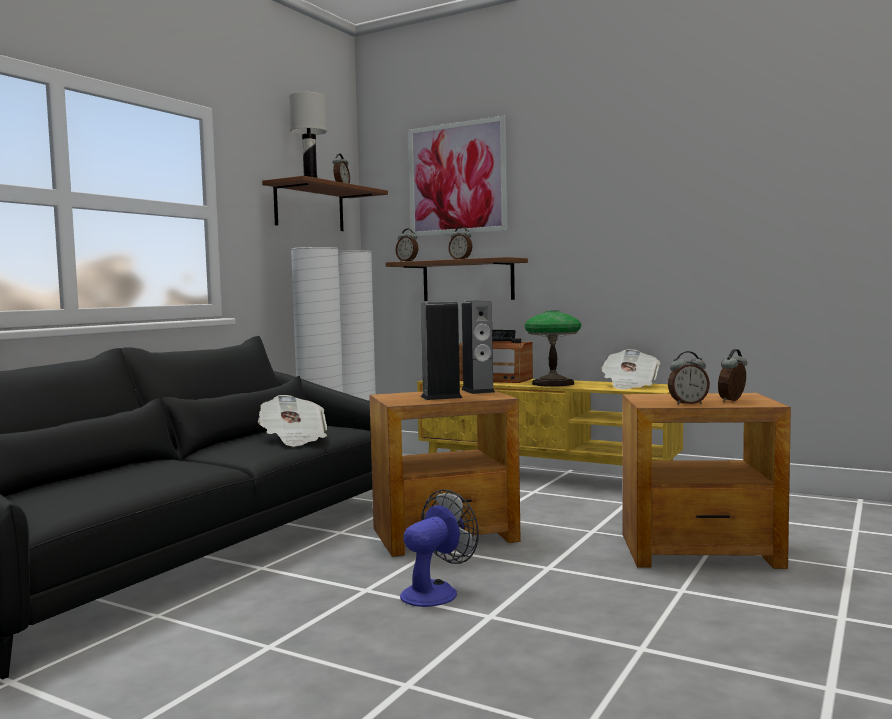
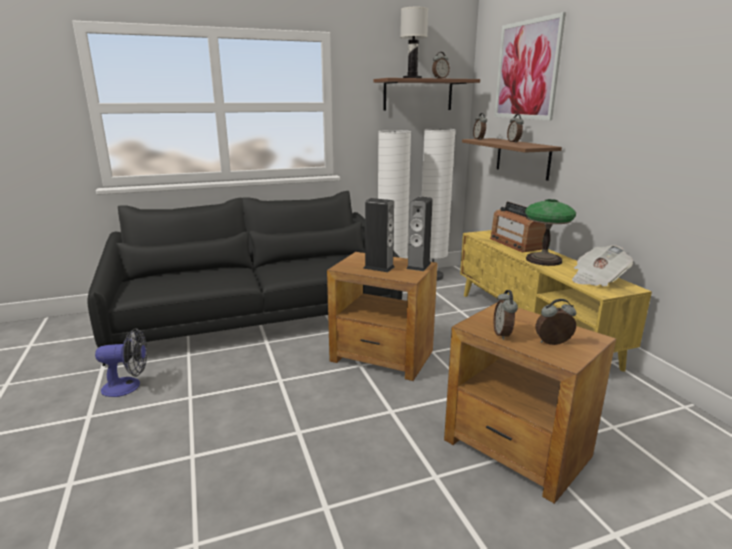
camera: 40 degrees right, 15 degrees up
newspaper [258,395,327,447] -> none
fan [400,490,479,607] -> fan moved to [95,328,147,397]
alarm clock [668,351,710,405] -> alarm clock turned 60 degrees clockwise [494,290,518,340]

